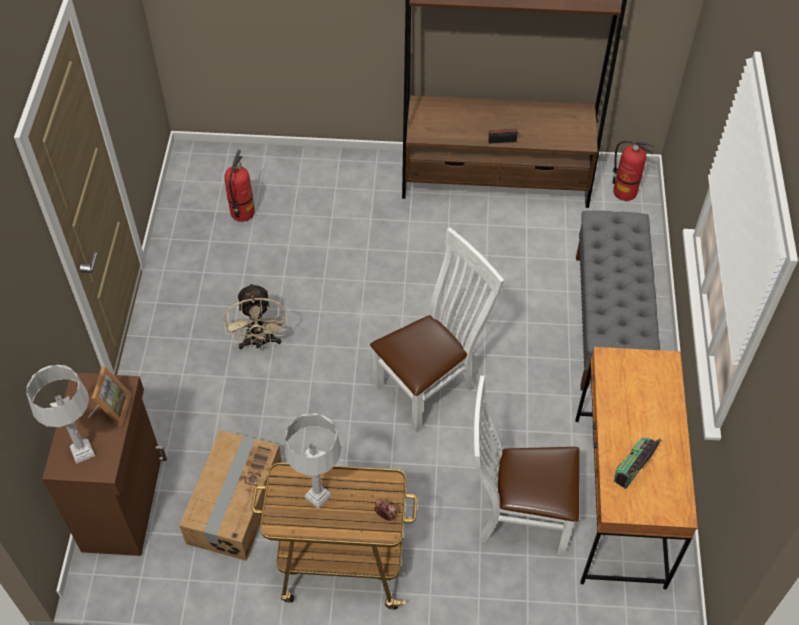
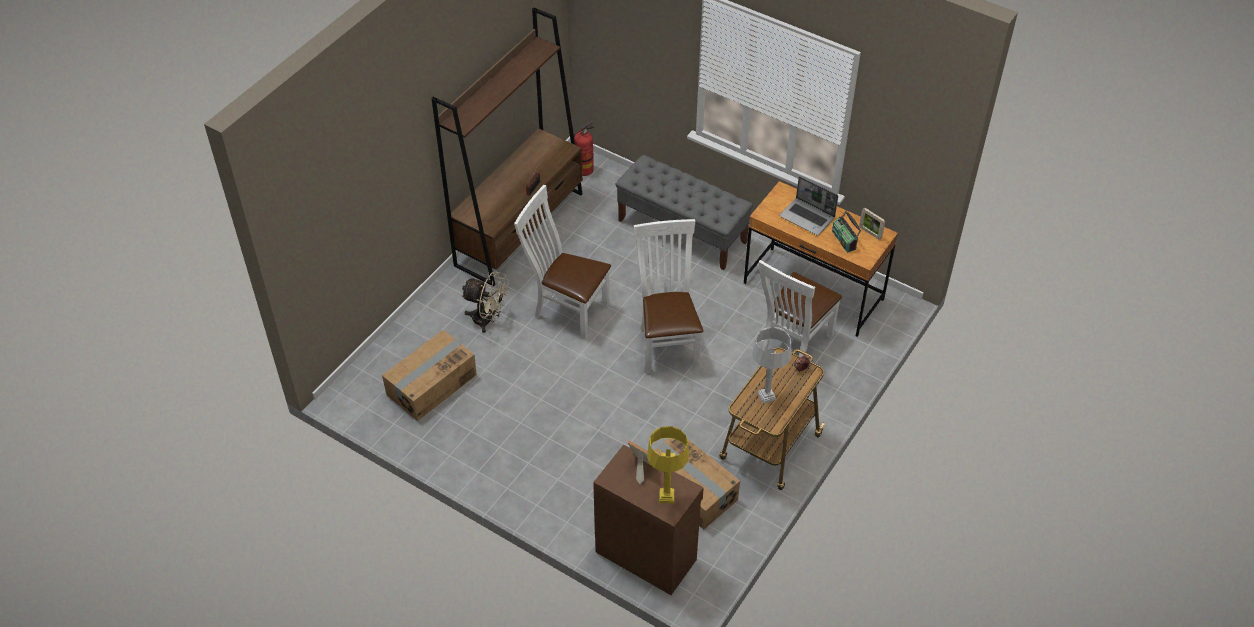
camera: 60 degrees left, 5 degrees down
grey table lamp [27,365,95,464] -> yellow table lamp [647,426,689,504]
fire extinguisher [224,150,255,222] -> cardboard box [382,330,477,421]
beige fan [224,283,288,349] -> beige fan moved to [461,271,509,333]
none -> white chair [514,185,611,340]
none -> laptop [779,176,838,236]
none -> picture frame [859,208,885,240]

